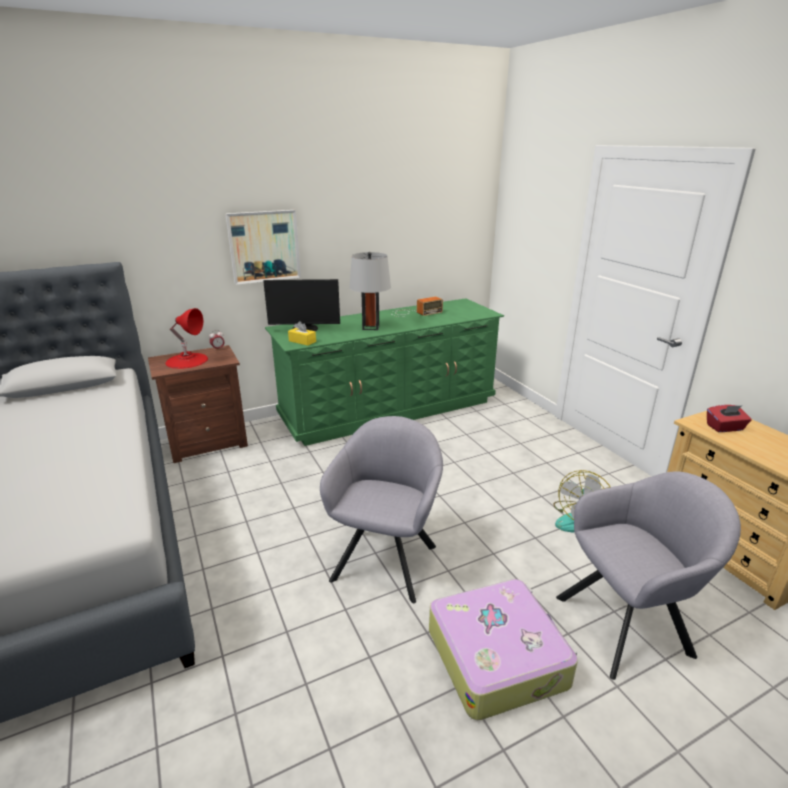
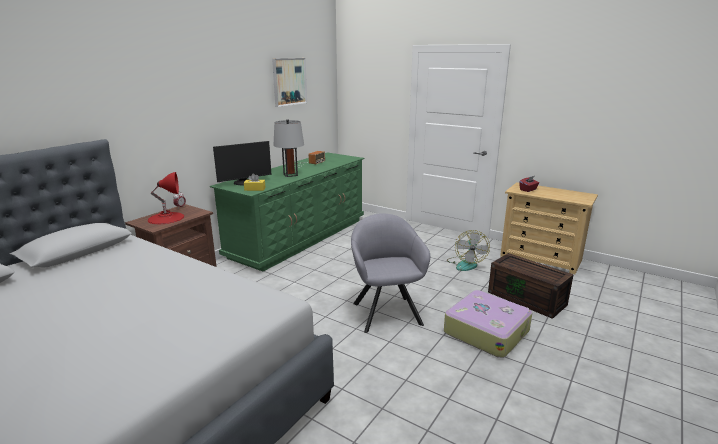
camera: 30 degrees left, 5 degrees down
picture [225,210,301,285] -> picture moved to [272,58,307,107]
grey armchair [556,471,741,680] -> brown storage box [488,253,574,319]

